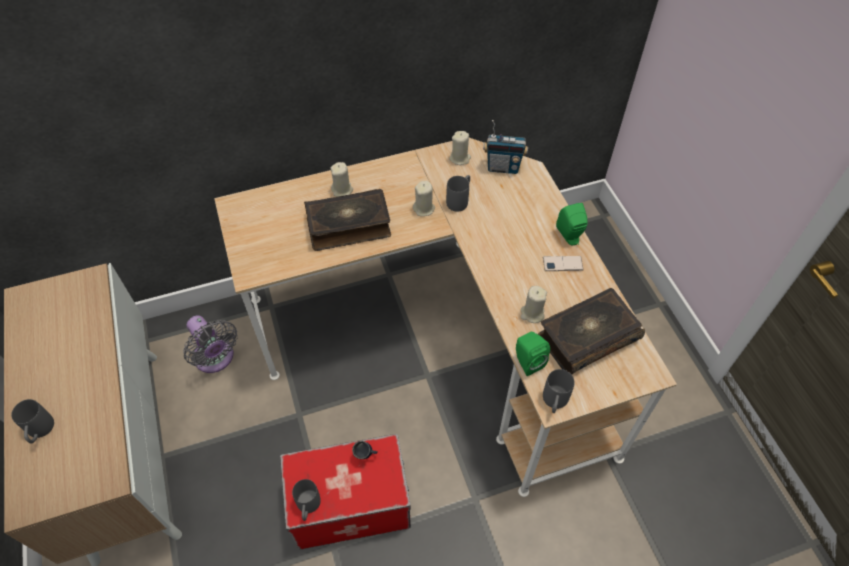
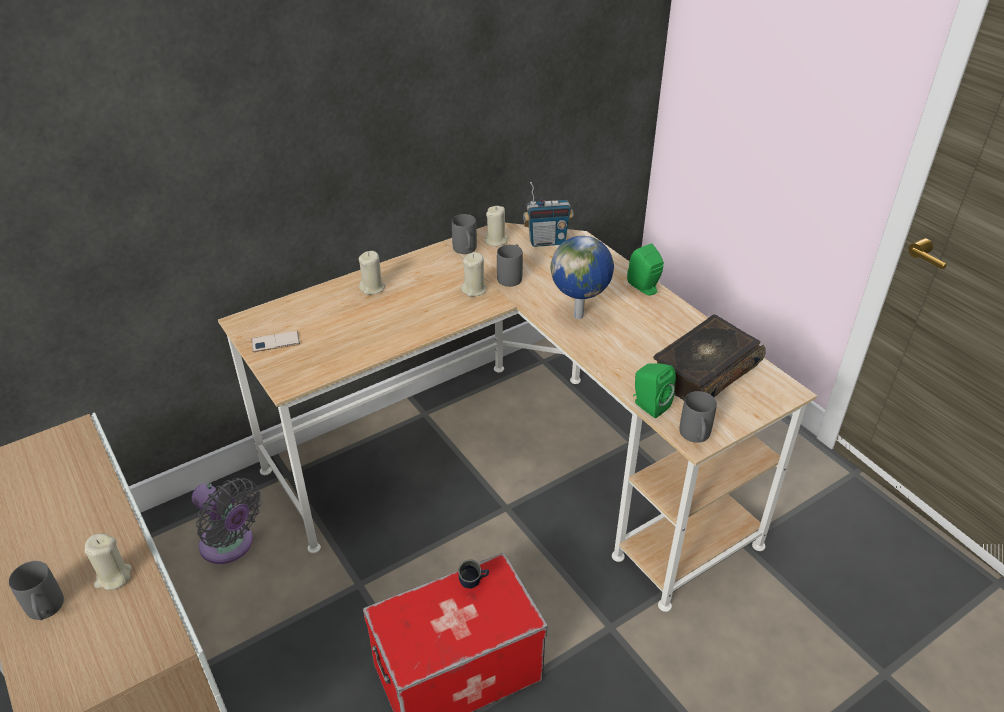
camera: 15 degrees left, 15 degrees down
grey mug [292,479,321,521] -> grey mug moved to [452,214,477,254]
book [304,189,391,251] -> none
beige candle [521,286,547,323] -> beige candle moved to [85,533,132,590]
phone [543,256,584,271] -> phone moved to [251,331,300,352]
none -> globe [550,236,614,319]

